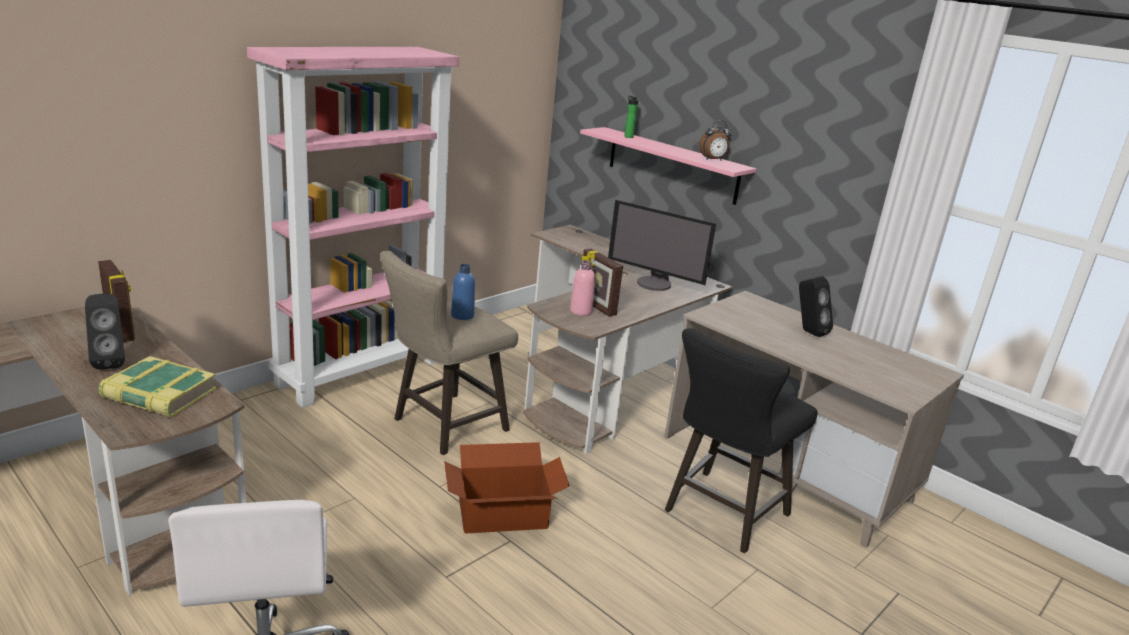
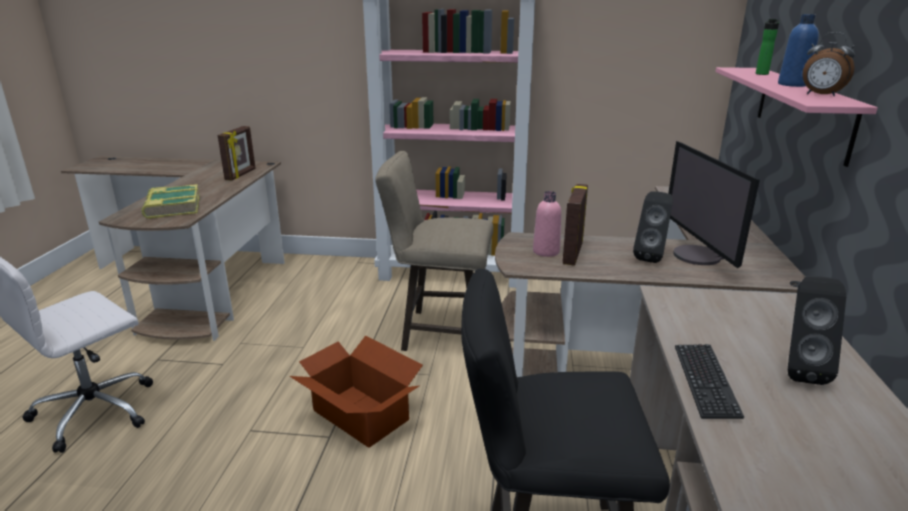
camera: 55 degrees right, 0 degrees up
black speaker [85,294,125,370] -> black speaker moved to [633,191,673,263]
blue bottle [451,264,475,320] -> blue bottle moved to [778,14,819,87]
none -> keyboard [675,344,744,419]

